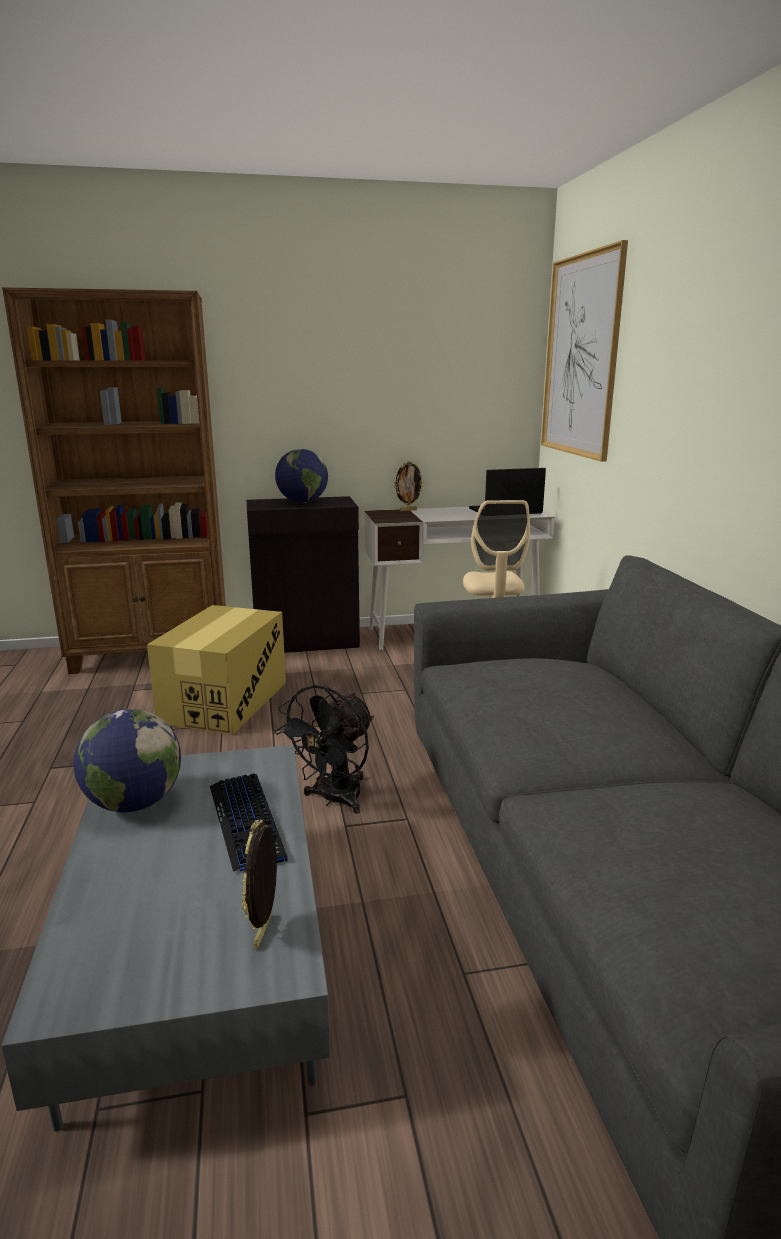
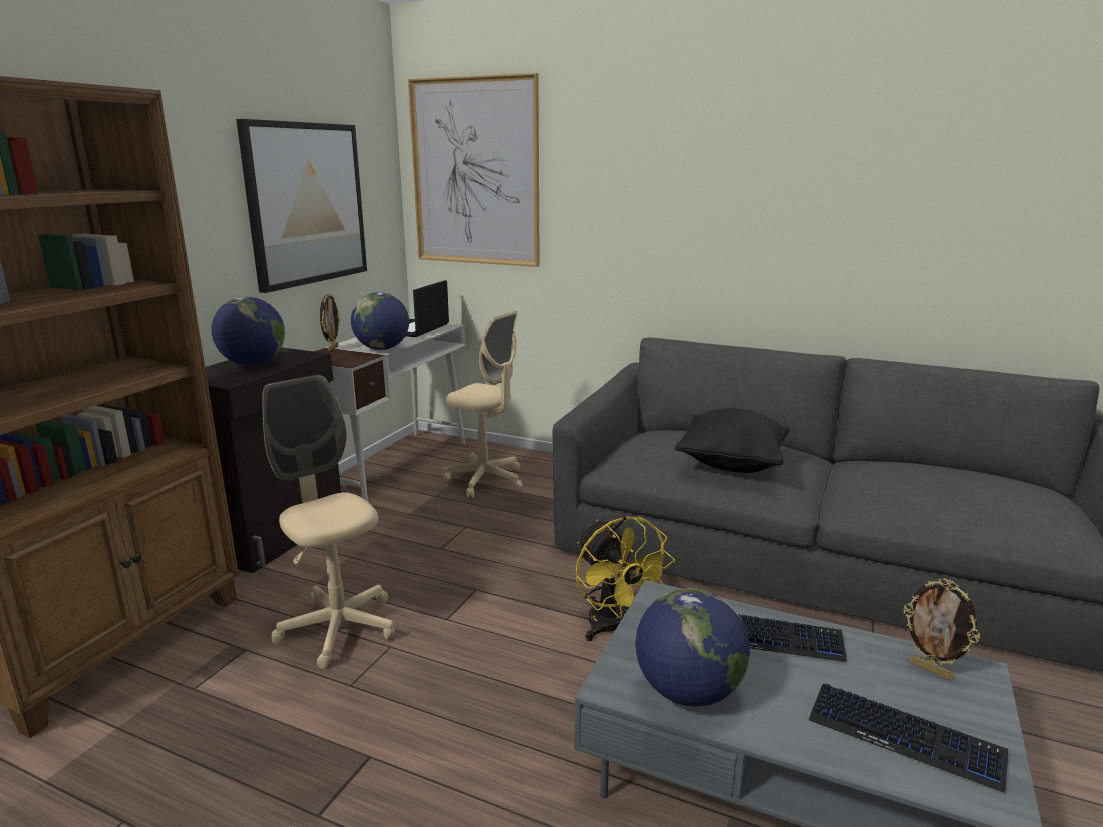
camera: 55 degrees left, 0 degrees up
cardboard box [147,605,286,735] -> beige office chair [262,375,395,669]
black fan [274,685,374,814] -> yellow fan [576,516,675,641]
none -> picture [236,119,367,293]
none -> globe [351,292,409,350]
none -> black pillow [675,408,790,473]
none -> keyboard [809,684,1008,793]

